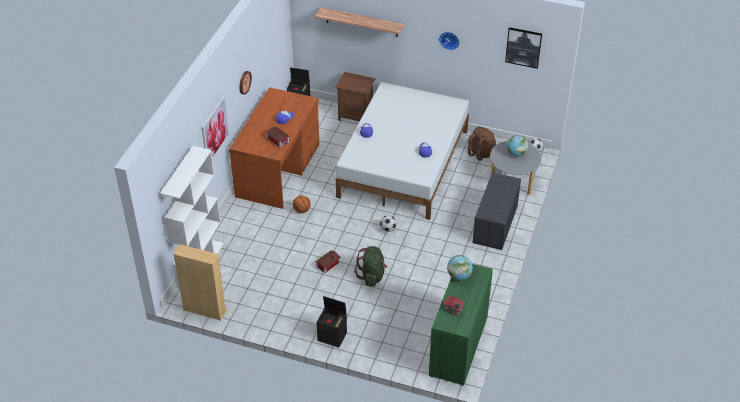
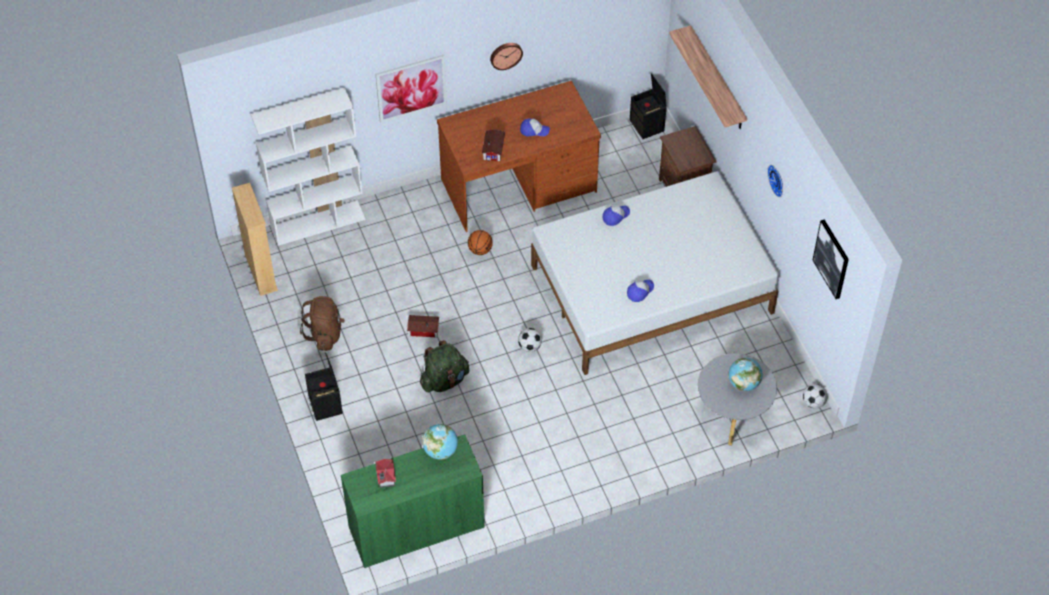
camera: 50 degrees right, 10 degrees up
brown backpack [467,126,496,161] -> brown backpack moved to [300,296,345,351]
grey bench [473,173,521,250] -> none

